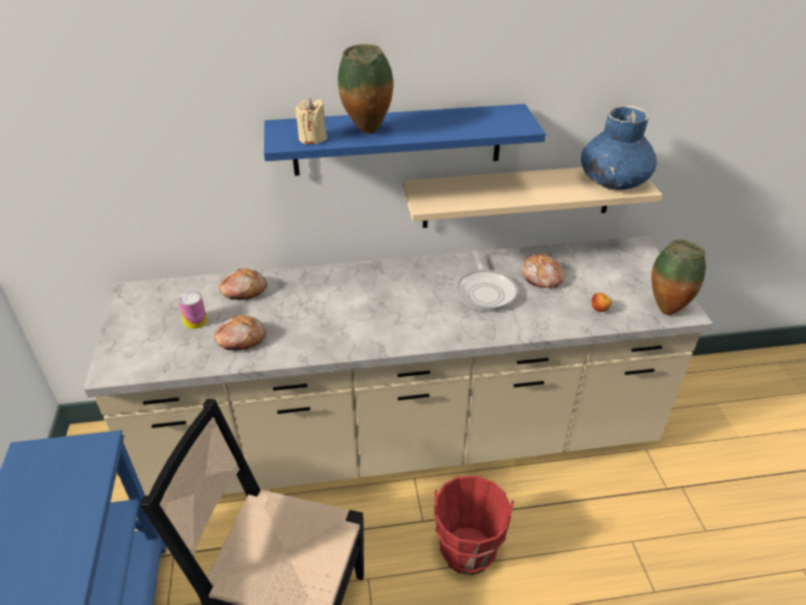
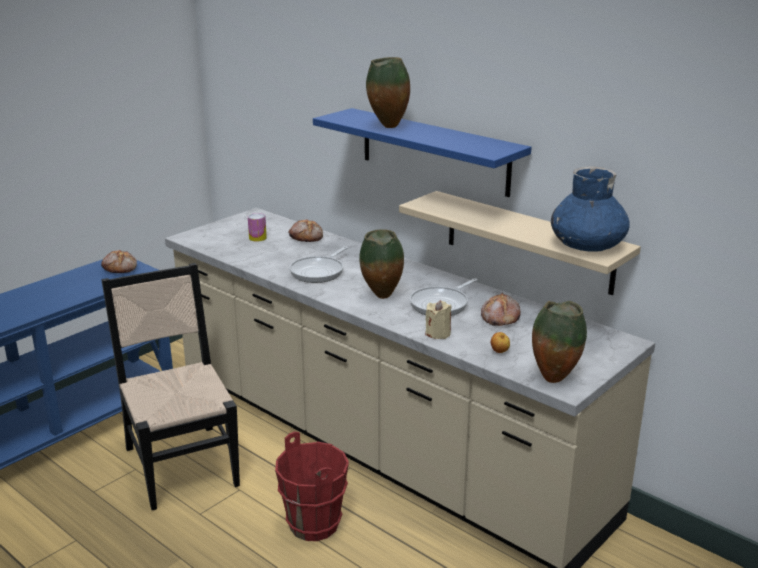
camera: 50 degrees right, 15 degrees down
bread [214,315,267,350] -> bread moved to [101,250,137,273]
beige candle [296,98,327,144] -> beige candle moved to [425,300,452,339]
none -> frying pan [290,246,348,283]
none -> vase [359,229,404,299]

